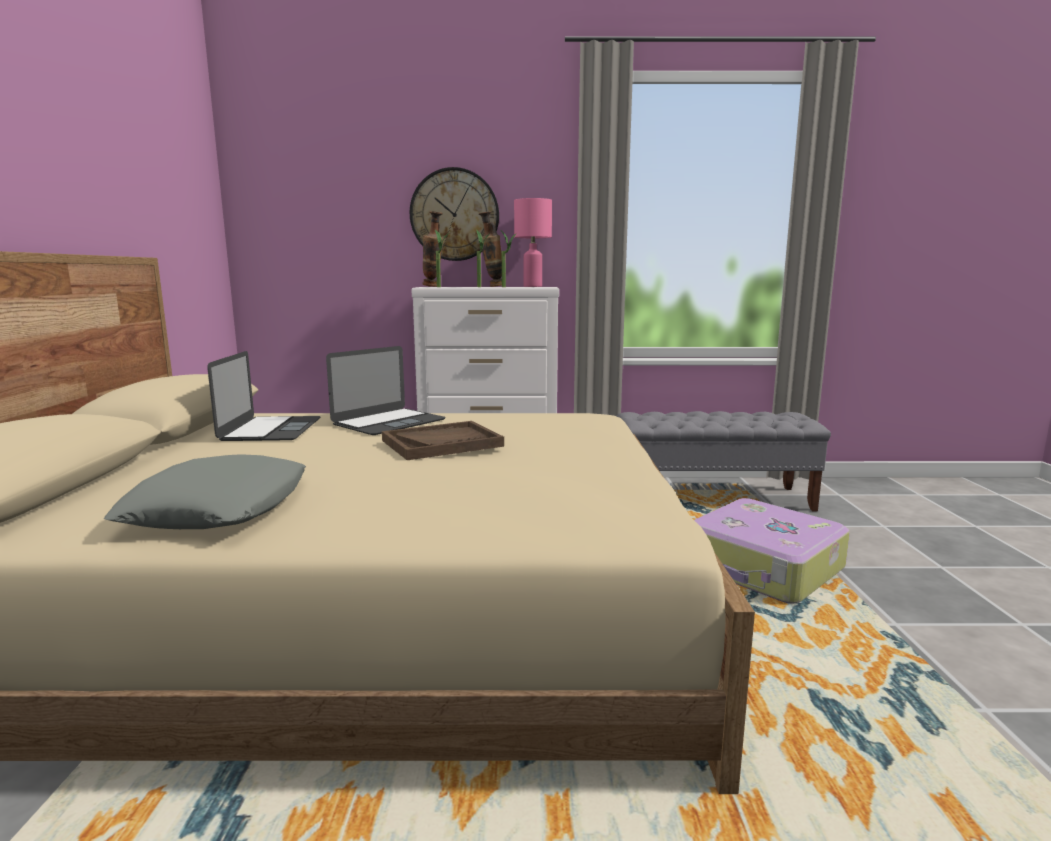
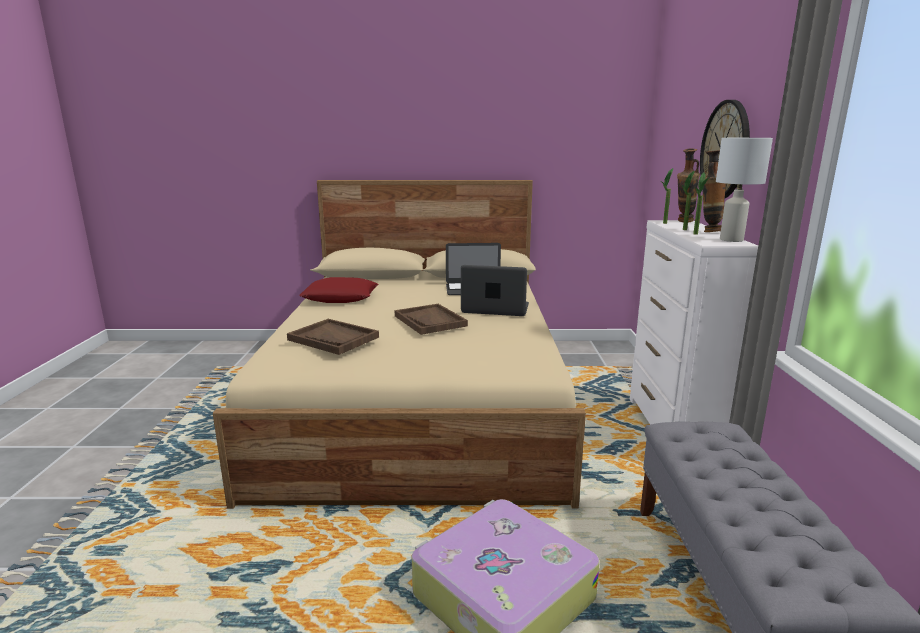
camera: 90 degrees right, 5 degrees up
grey pillow [104,454,306,529] -> red pillow [299,277,379,303]
laptop [326,346,446,435] -> laptop turned 150 degrees clockwise [461,265,529,316]
pink table lamp [514,198,552,287] -> white table lamp [716,138,773,242]
none -> brown tray [287,319,379,355]

